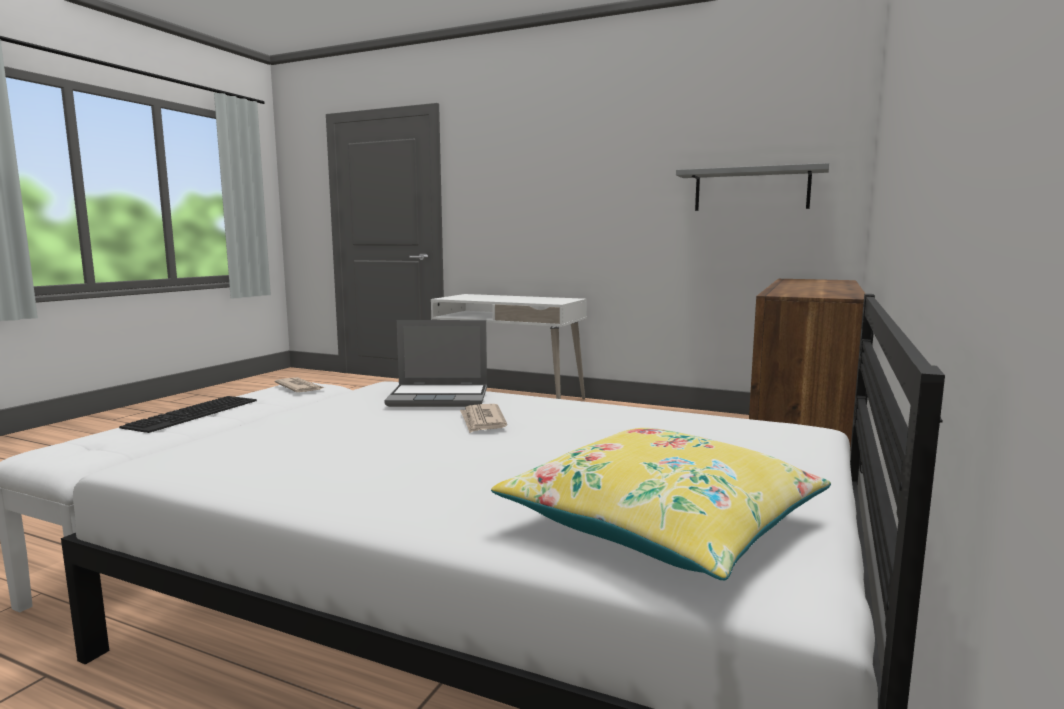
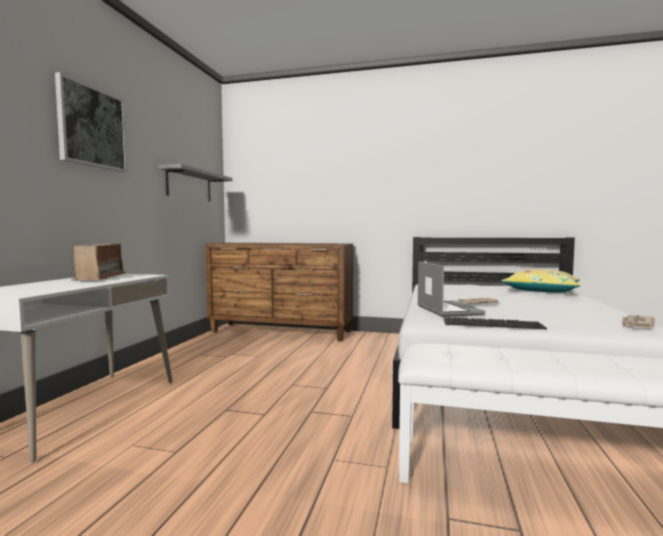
camera: 100 degrees left, 5 degrees down
keyboard [119,396,257,433] -> keyboard moved to [444,317,547,329]
newspaper [275,377,325,392] -> newspaper moved to [623,315,655,328]
none -> picture [55,72,127,172]
none -> radio [71,243,126,281]

